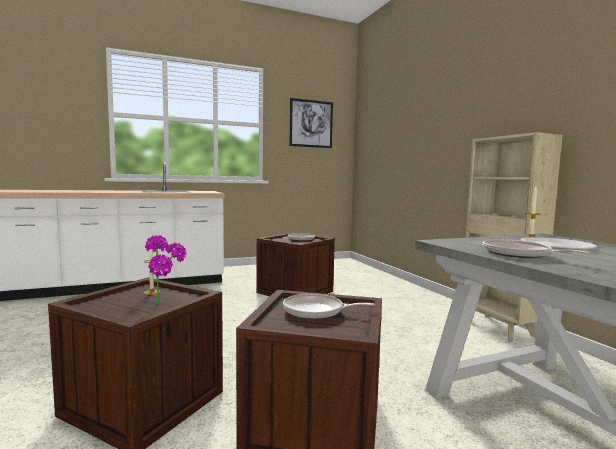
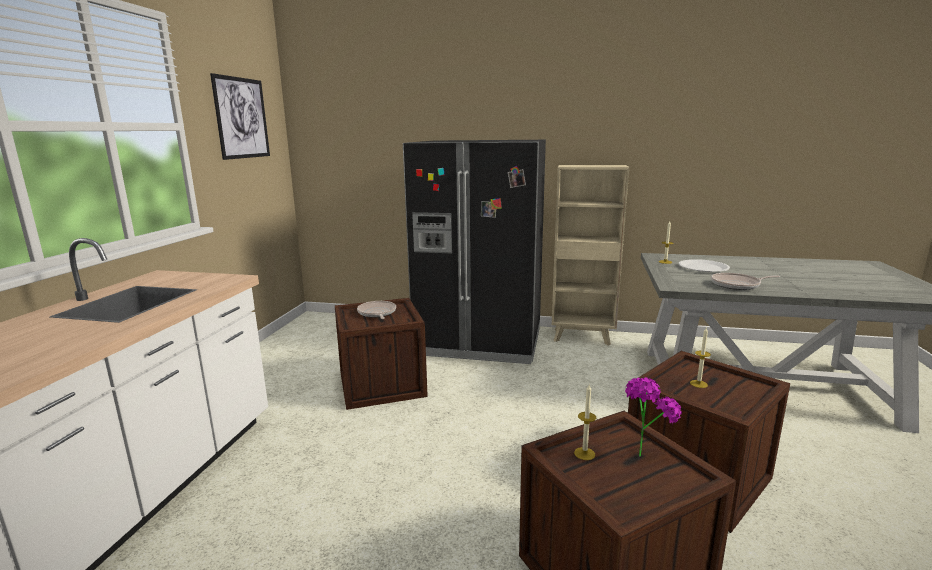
camera: 55 degrees left, 10 degrees up
frying pan [283,293,374,319] -> candle [690,328,711,388]
none -> black fridge [403,140,546,364]

